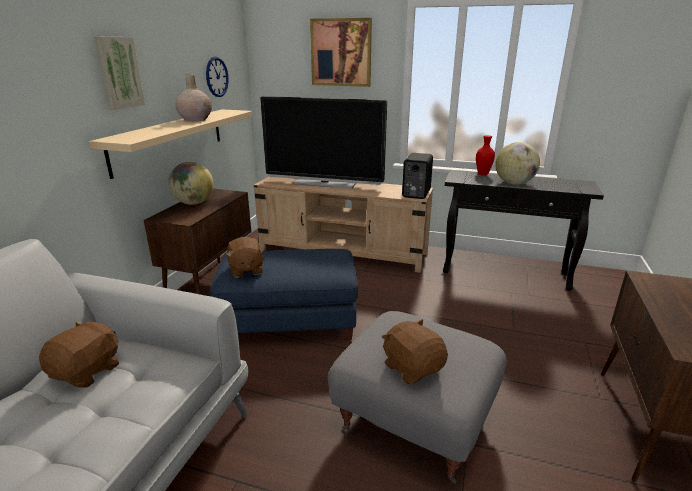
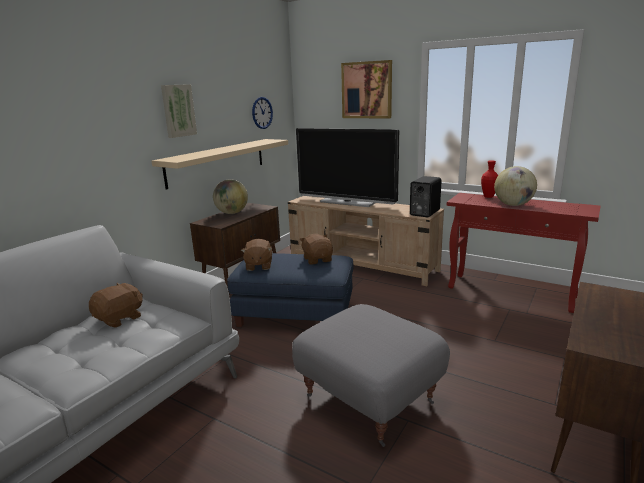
camera: 15 degrees right, 5 degrees down
beige vase [175,74,212,121] -> none
brown plush toy [382,319,448,384] -> brown plush toy moved to [300,234,333,265]
black console table [443,170,604,291] -> red console table [447,193,601,313]

